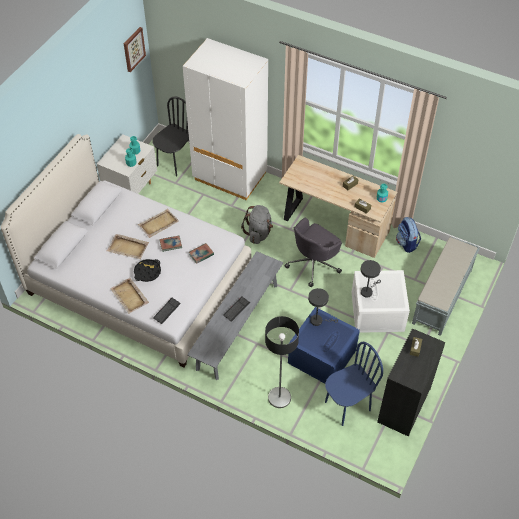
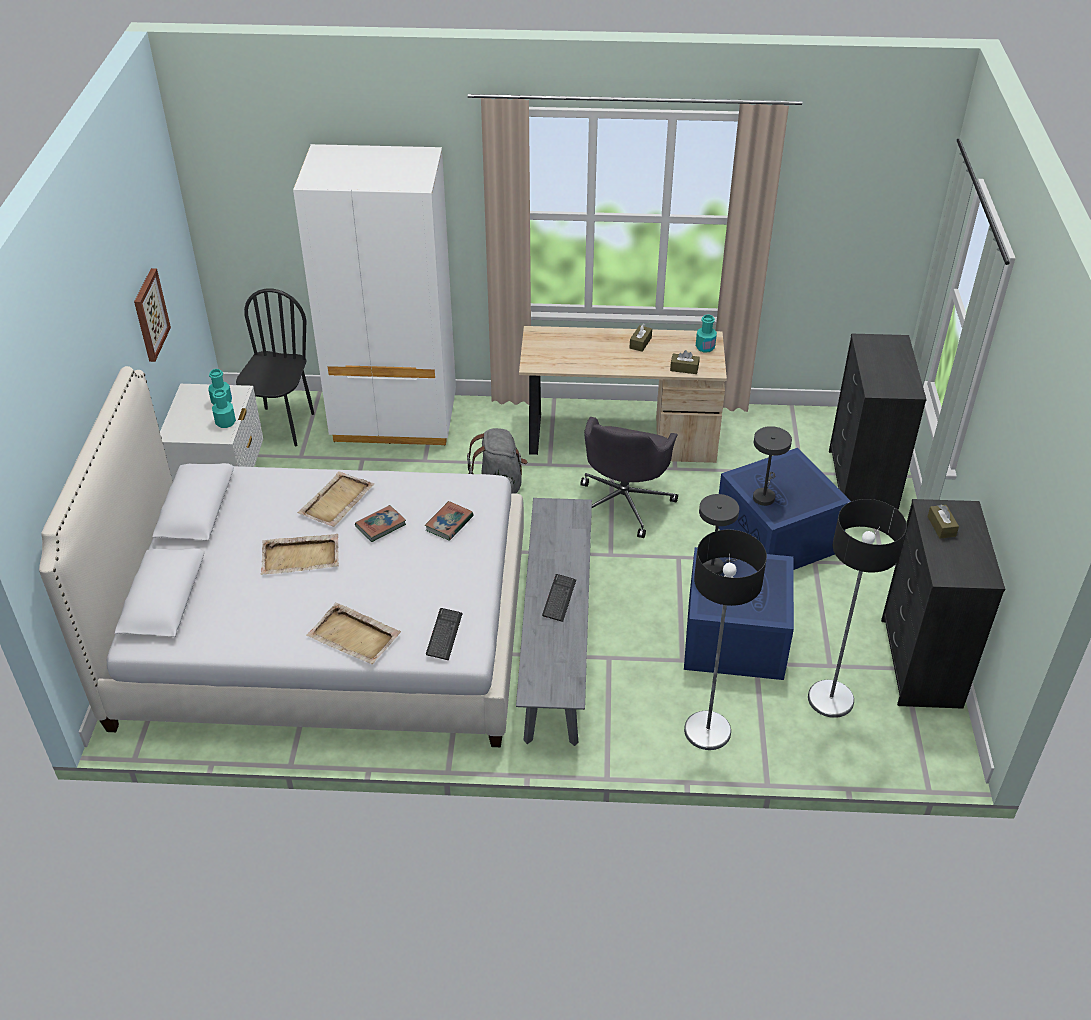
camera: 25 degrees left, 10 degrees down
picture [124,27,146,72] -> picture moved to [134,268,171,362]
black tray [134,259,161,282] -> none
blue chair [325,342,383,426] -> floor lamp [808,499,907,718]
white storage box [352,270,410,333] -> blue storage box [719,448,851,570]
backpack [396,217,421,253] -> none
grey bench [412,237,480,336] -> black dresser [829,334,927,510]

